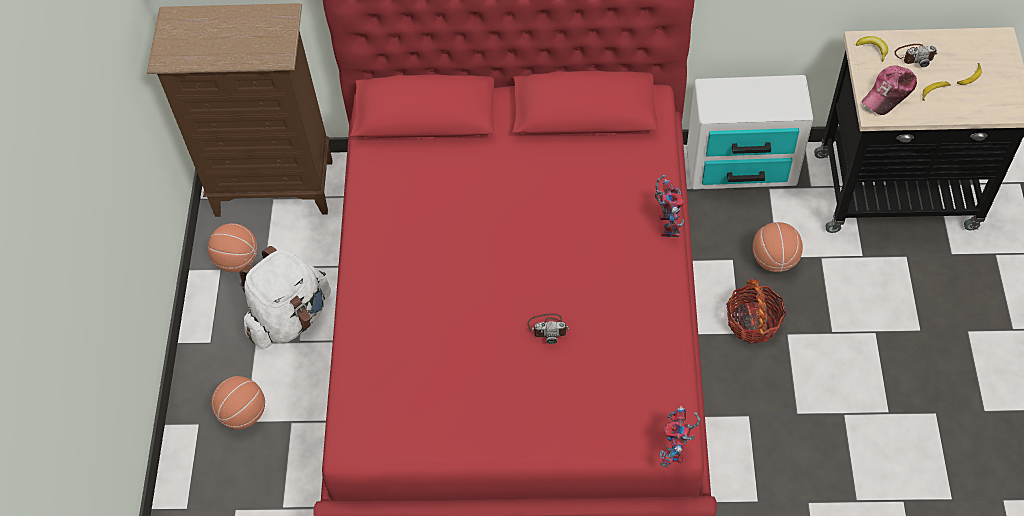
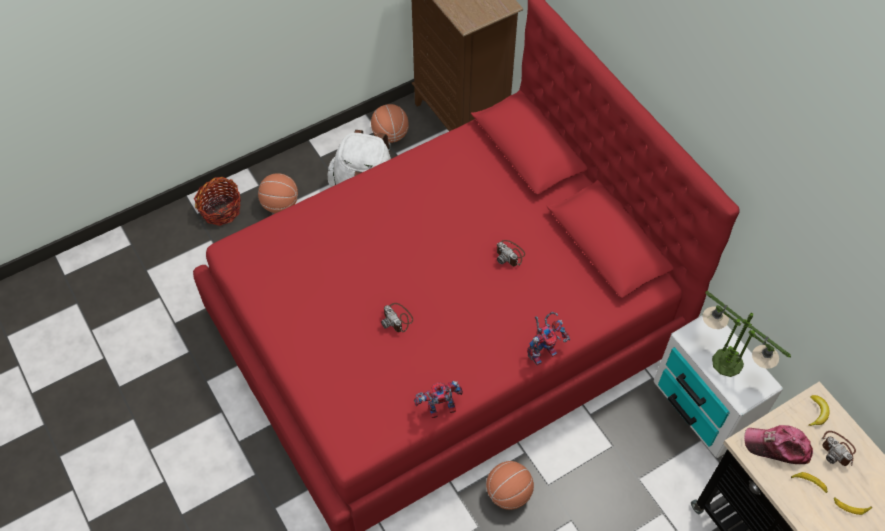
camera: 55 degrees right, 0 degrees up
toy robot [659,406,701,467] -> toy robot moved to [414,381,463,418]
basket [726,279,786,344] -> basket moved to [194,177,241,226]
basketball [753,222,803,272] -> basketball moved to [486,461,534,510]
none -> camera [496,240,525,266]
none -> table lamp [703,291,791,377]

